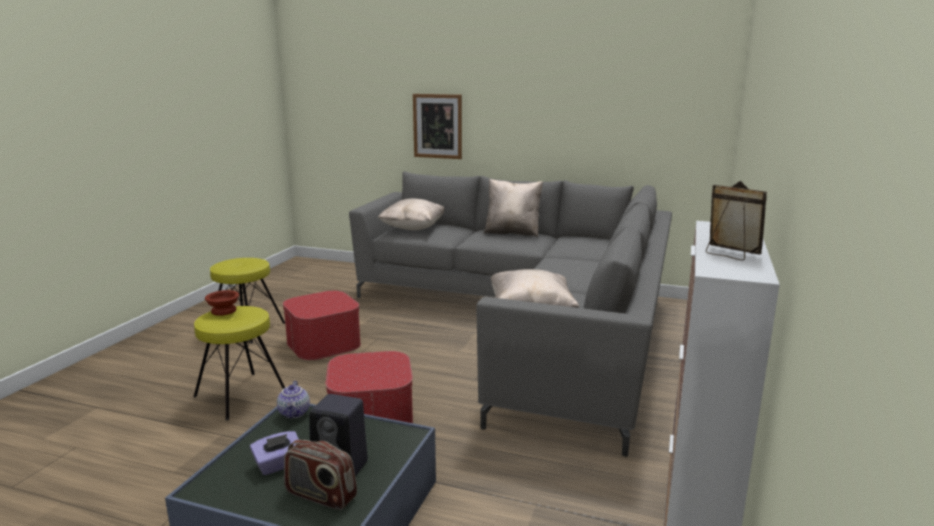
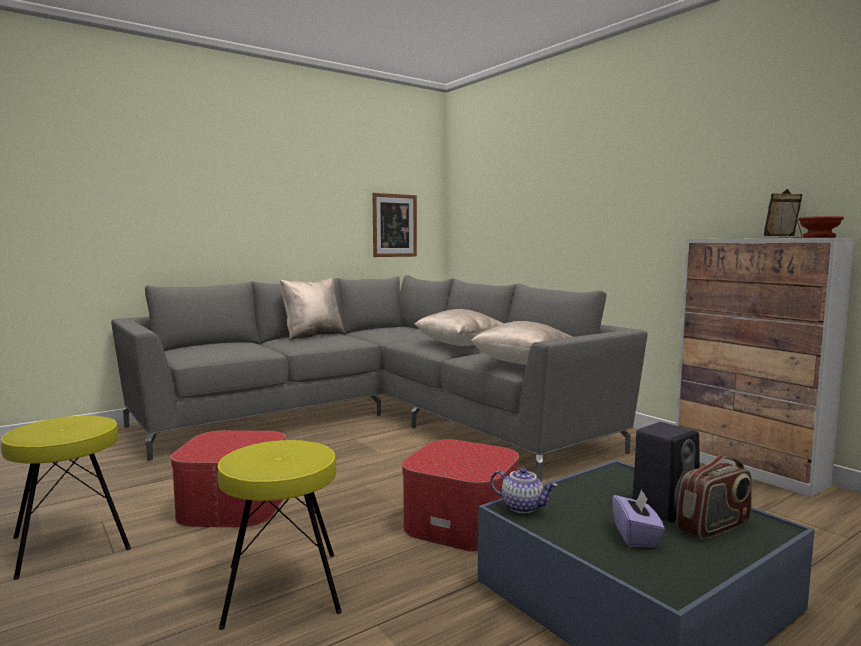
camera: 55 degrees left, 10 degrees down
brown bowl [205,290,239,316] -> brown bowl moved to [798,216,844,238]
beige pillow [377,198,445,230] -> beige pillow moved to [414,309,504,346]
picture [413,94,462,159] -> picture moved to [372,193,417,257]

